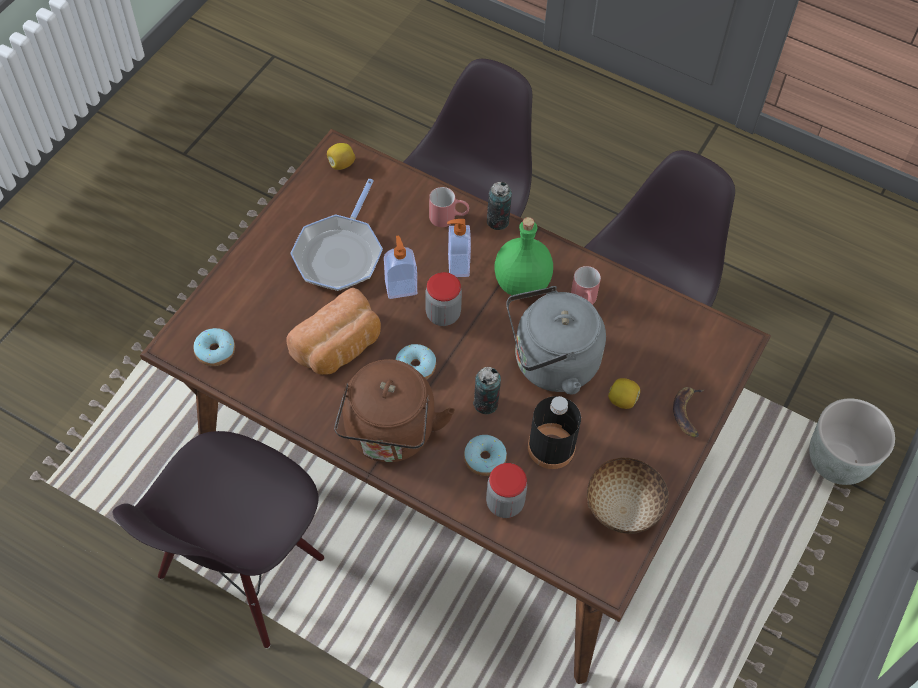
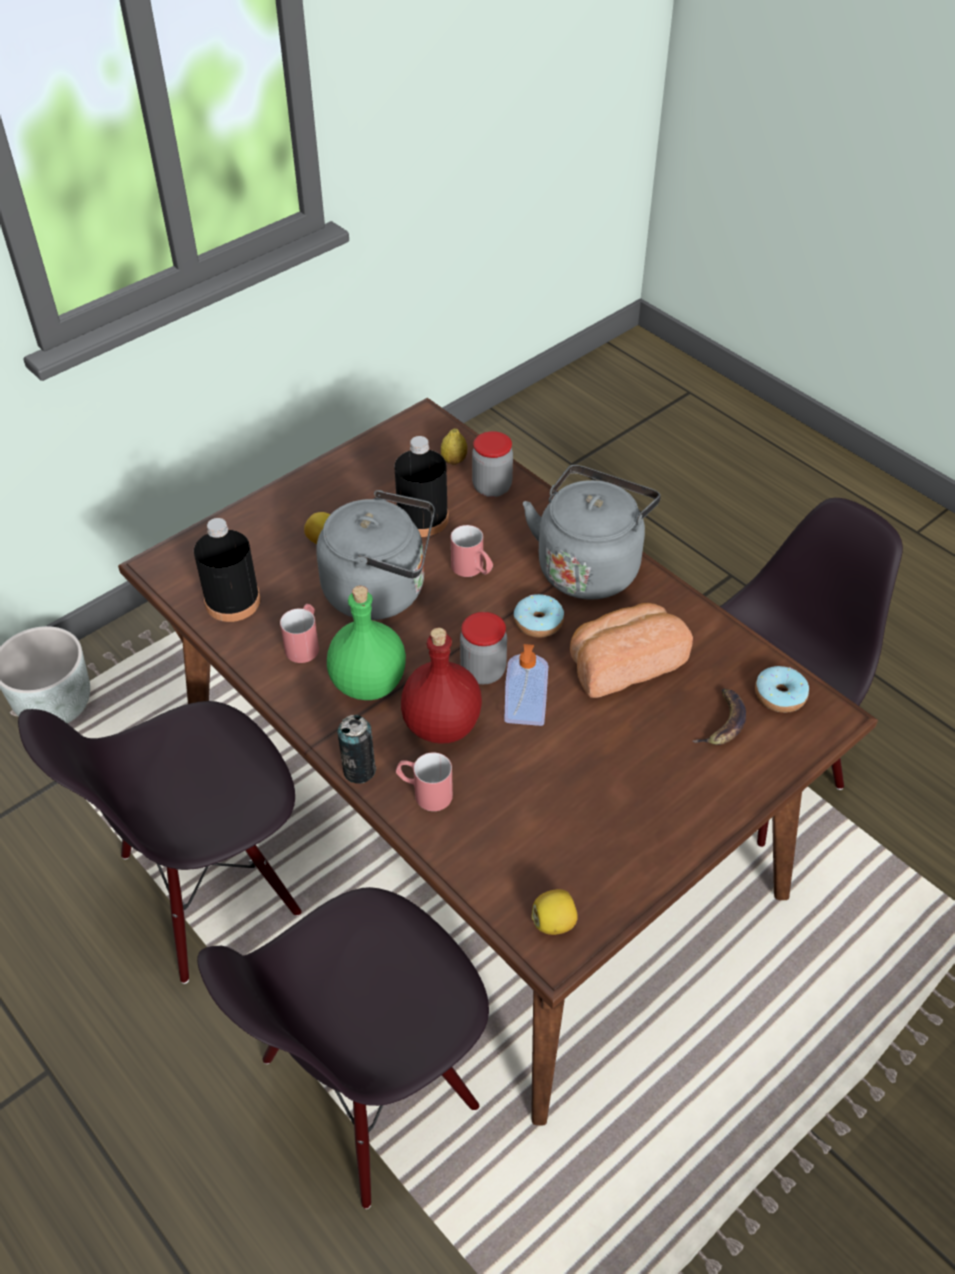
camera: 160 degrees left, 10 degrees down
frying pan [290,179,383,291] -> none
brown kettle [334,359,455,462] -> grey kettle [523,465,661,600]
soap dispenser [447,219,471,277] -> red bottle [401,628,482,744]
donut [464,435,507,476] -> none
can [473,367,501,415] -> red mug [451,525,493,577]
bowl [587,457,669,534] -> none
banana [673,387,705,437] -> banana moved to [693,688,746,745]
none -> black bottle [194,518,261,622]
none -> lemon [441,429,467,465]

